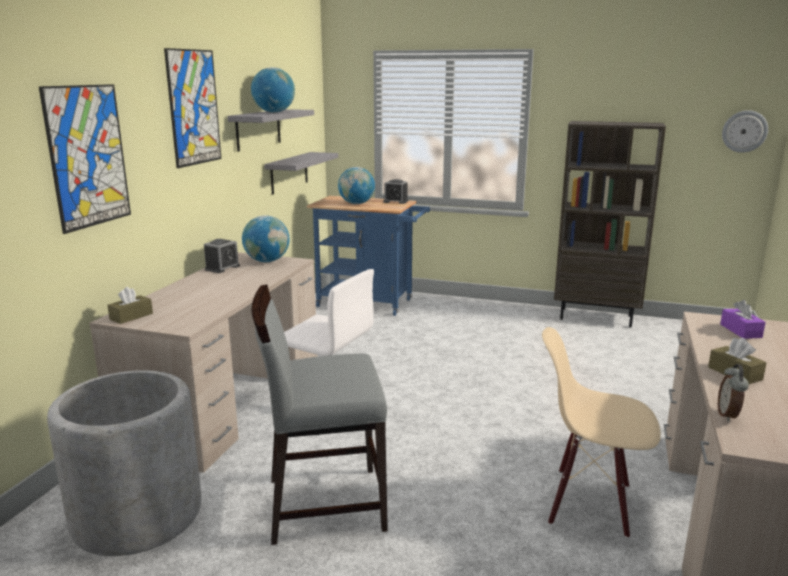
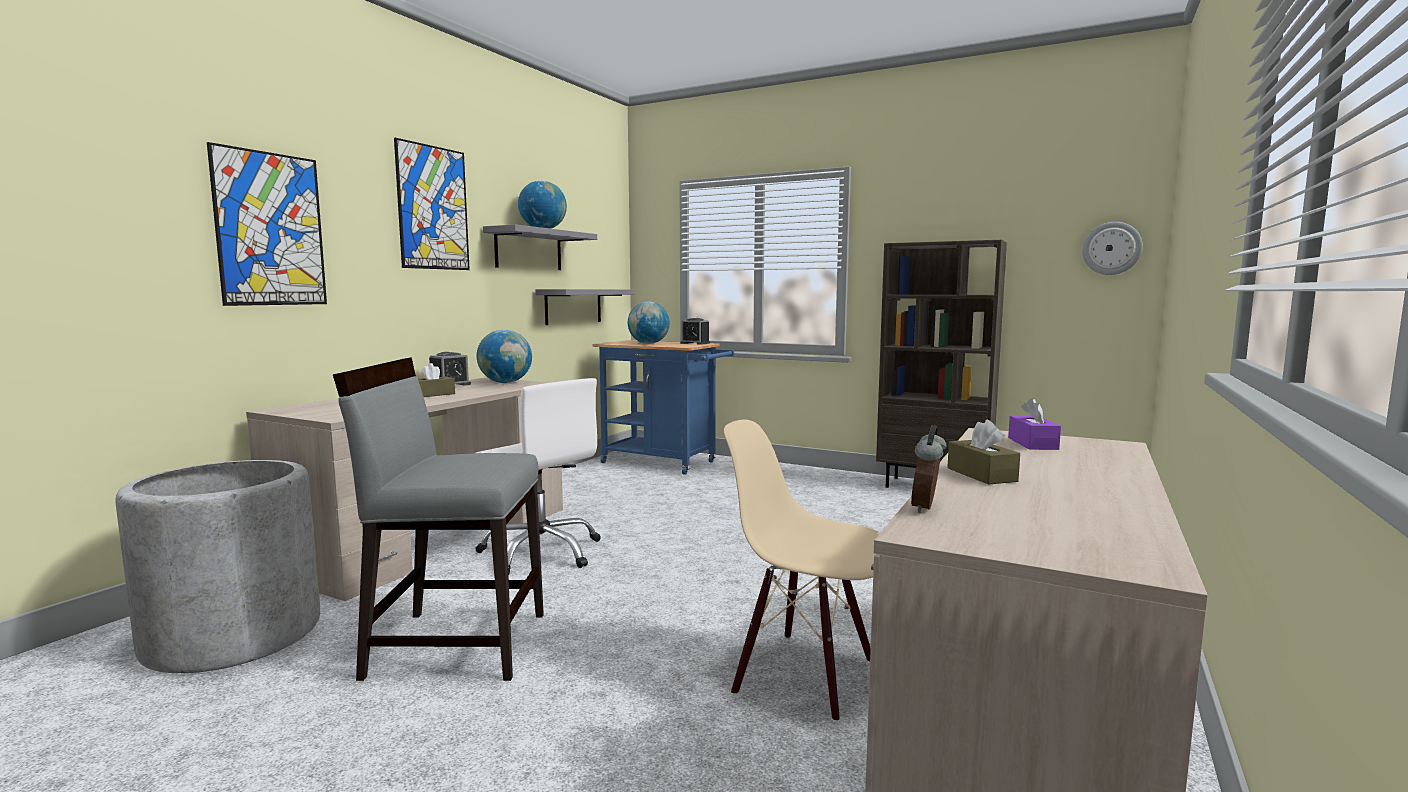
camera: 10 degrees right, 10 degrees down
brown tissue box [107,287,153,324] -> brown tissue box moved to [418,363,455,397]

